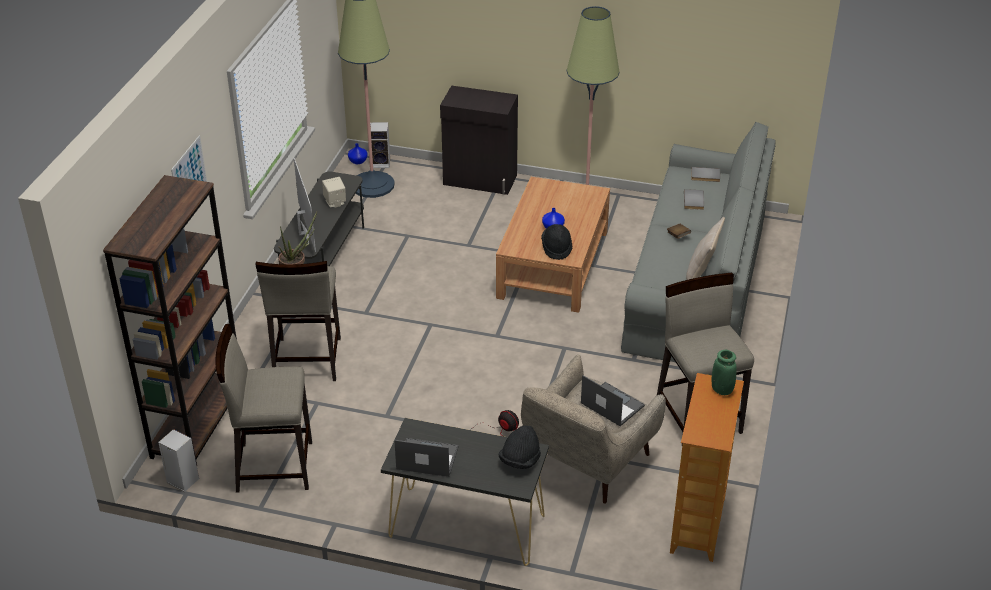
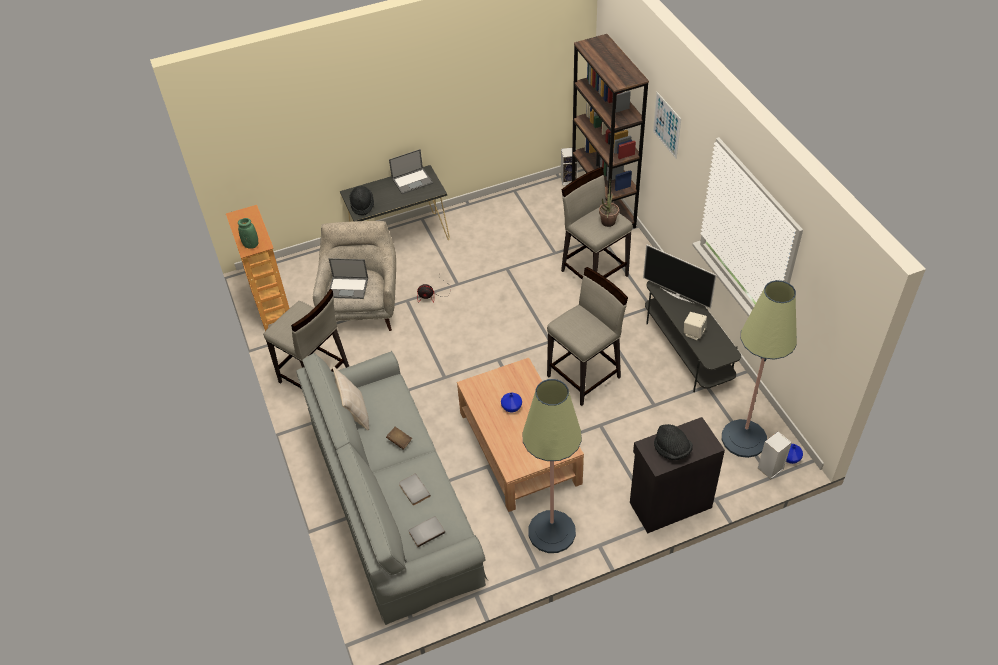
camera: 145 degrees right, 10 degrees up
beige stool [215,324,312,493] -> beige stool moved to [547,267,628,406]
black hat [541,224,573,260] -> black hat moved to [654,424,693,460]

